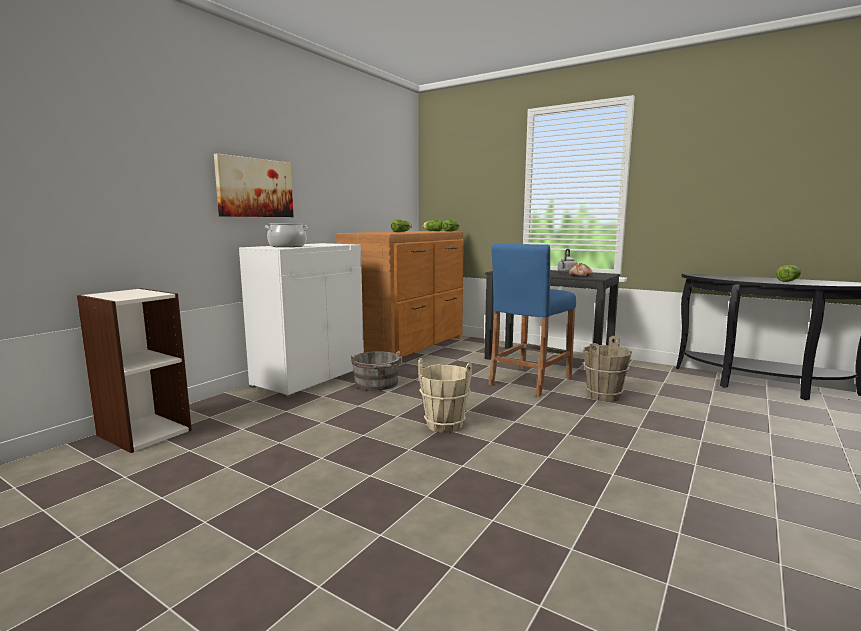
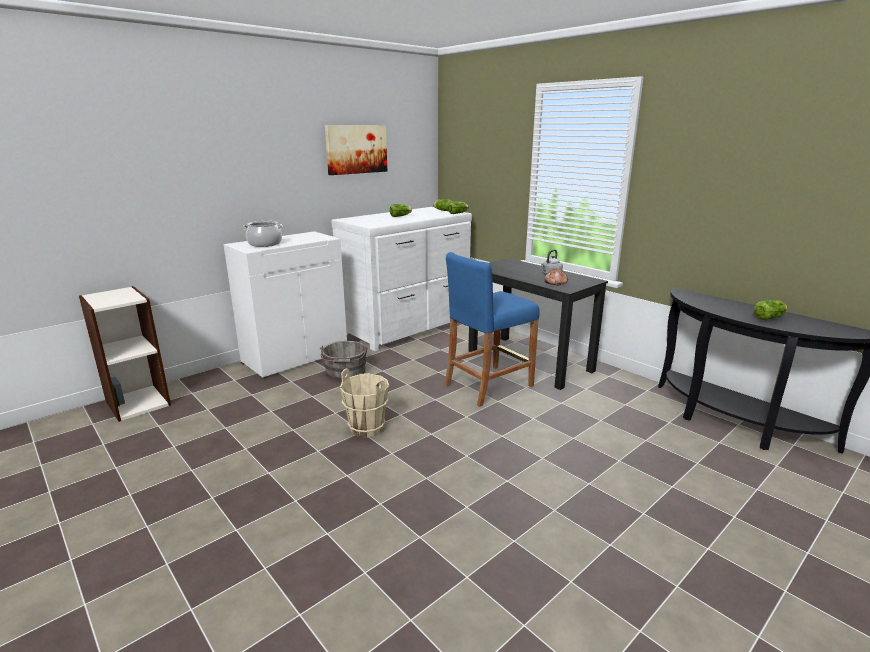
camera: 15 degrees right, 10 degrees up
picture [214,153,294,217] -> picture moved to [325,125,387,175]
brown dresser [336,231,464,357] -> white dresser [331,207,472,351]
brown bucket [583,336,632,402] -> none

